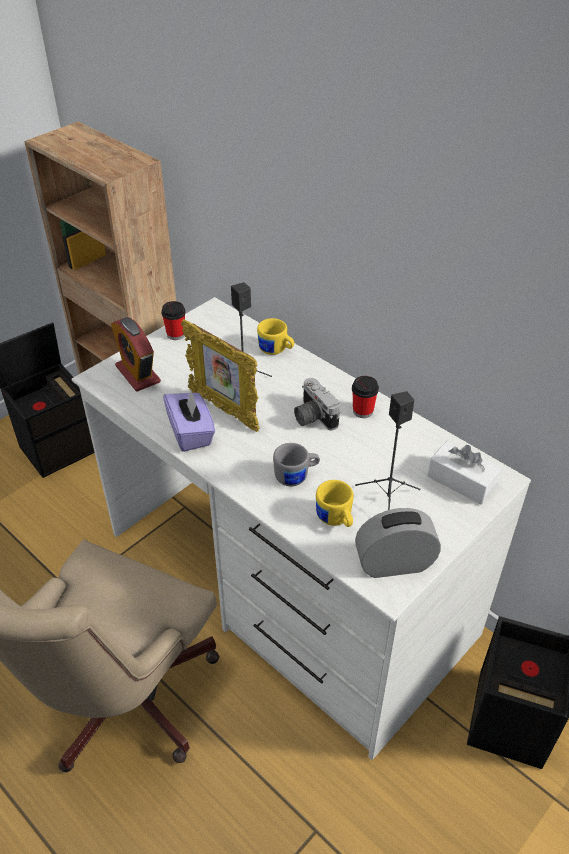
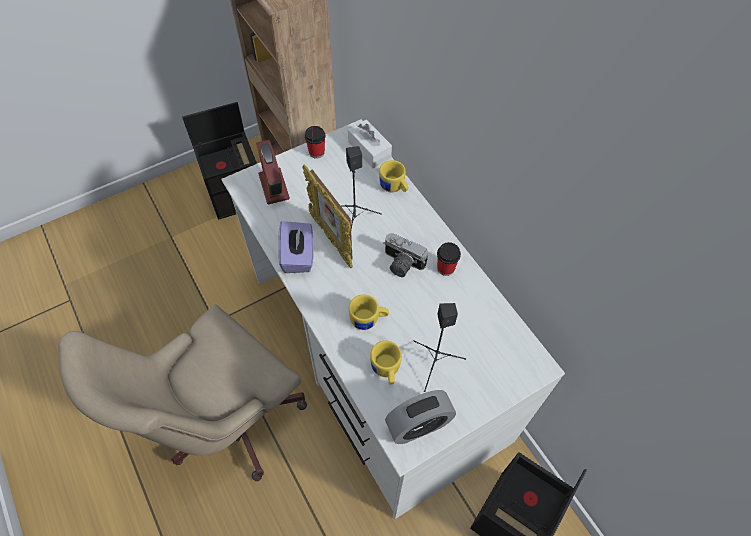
camera: 15 degrees right, 15 degrees up
grey mug [273,443,320,486] -> yellow mug [349,294,389,330]
camera [294,378,340,430] -> camera turned 45 degrees counterclockwise [383,233,428,277]
alarm clock [355,508,441,578] -> alarm clock turned 150 degrees clockwise [385,390,456,444]
white tissue box [427,440,502,505] -> white tissue box moved to [348,120,392,168]

